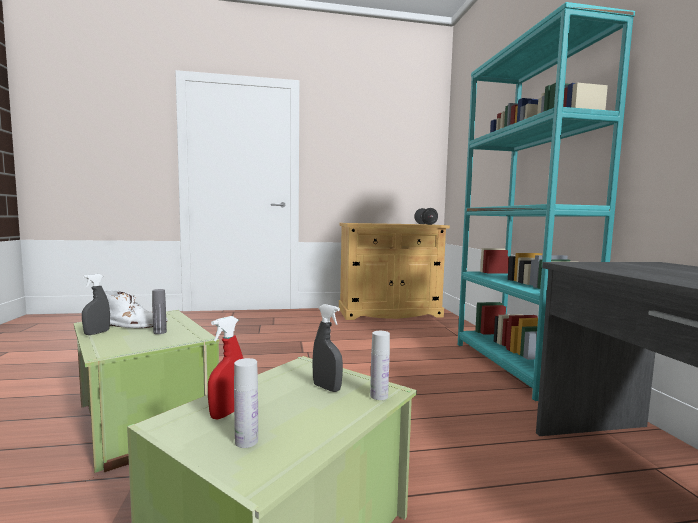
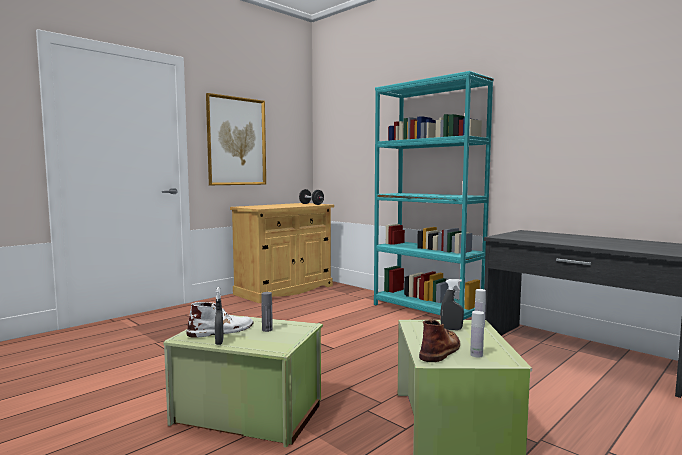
camera: 35 degrees left, 0 degrees up
red spray bottle [208,316,243,420] -> brown boot [419,319,460,362]
none -> picture [206,93,266,185]

